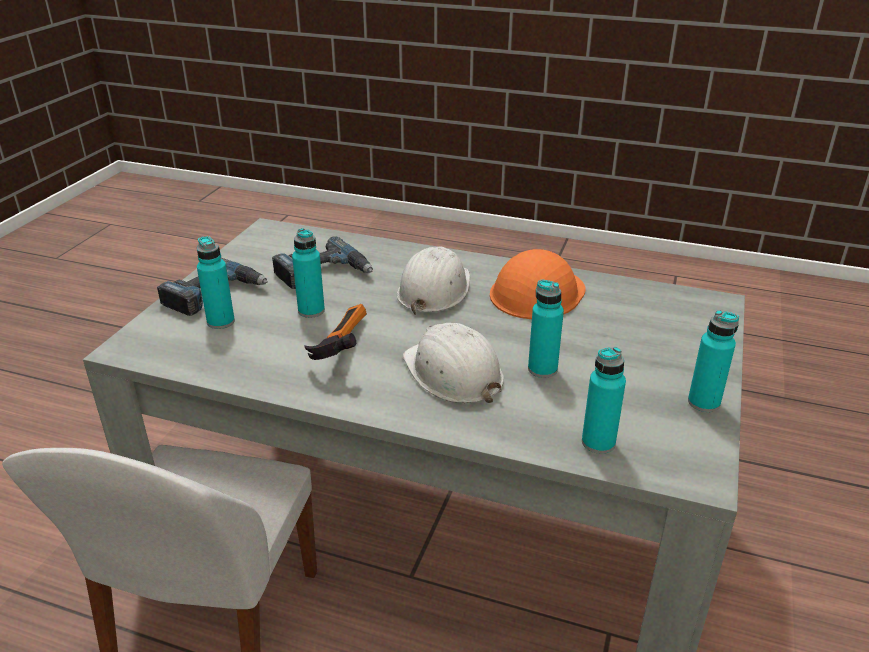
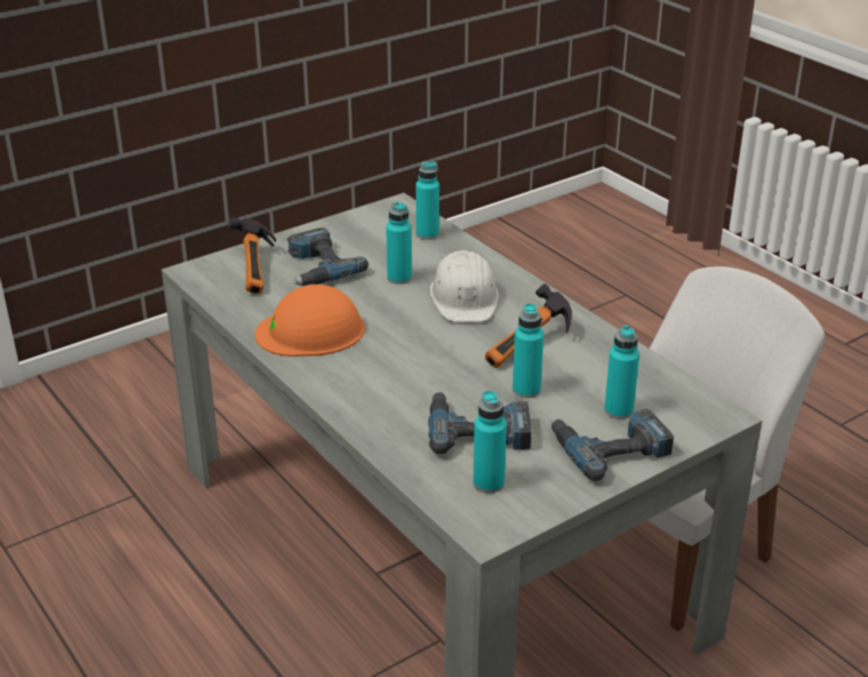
camera: 145 degrees left, 0 degrees up
white hard hat [397,247,470,315] -> none
turquoise bottle [688,310,739,412] -> turquoise bottle moved to [473,390,507,493]
none -> hammer [228,217,277,294]
none -> power drill [287,228,369,286]

